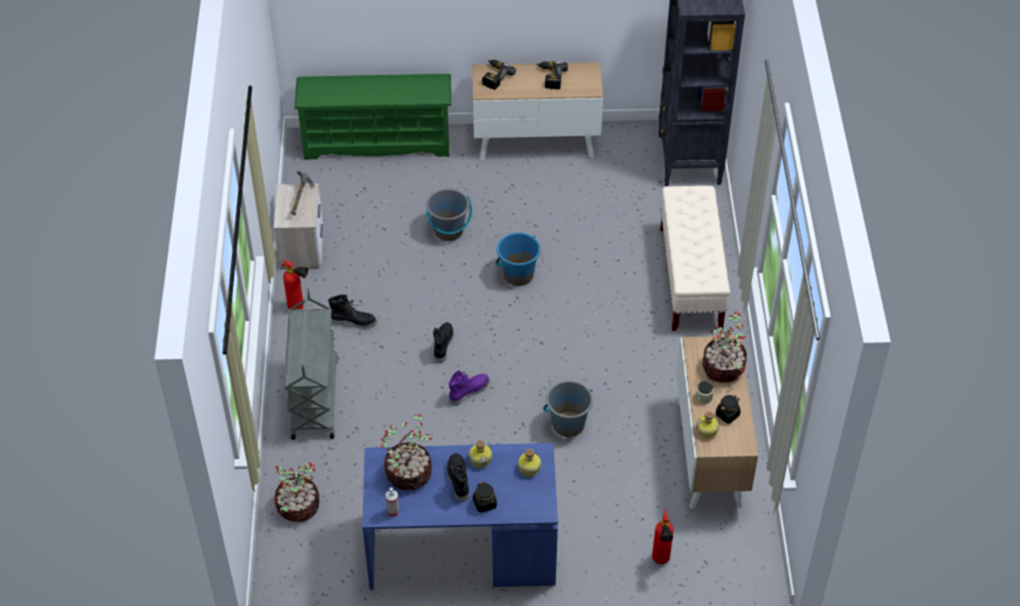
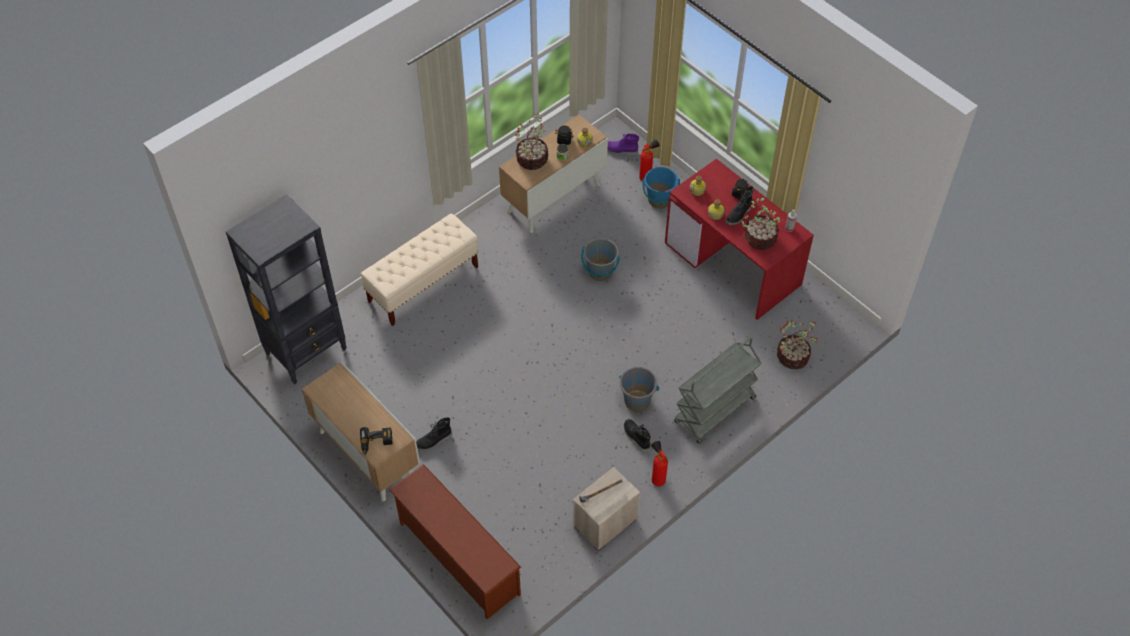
camera: 130 degrees left, 5 degrees up
green shoe rack [295,74,451,160] -> brown shoe rack [389,464,521,619]
blue desk [362,443,558,590] -> red desk [665,159,814,320]
grey bucket [425,189,472,241] -> grey bucket moved to [619,367,660,411]
black boot [433,322,453,363] -> black boot moved to [416,417,452,451]
purple boot [449,370,489,406] -> purple boot moved to [607,133,639,156]
blue bucket [495,233,541,286] -> blue bucket moved to [643,167,680,208]
power drill [536,61,568,89] -> none

